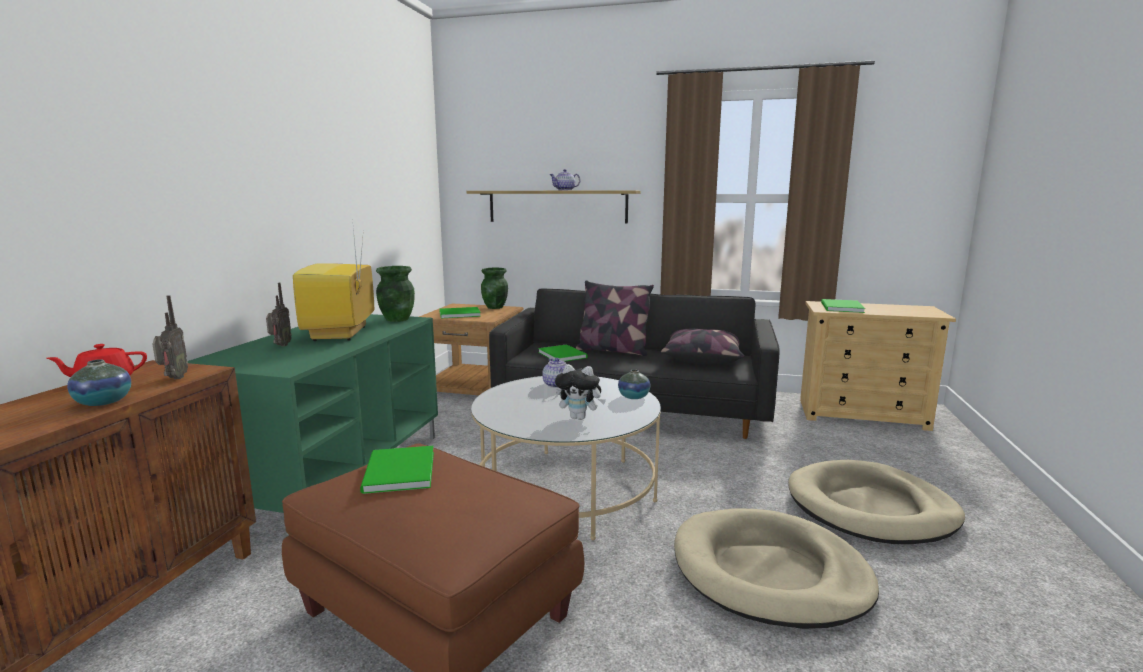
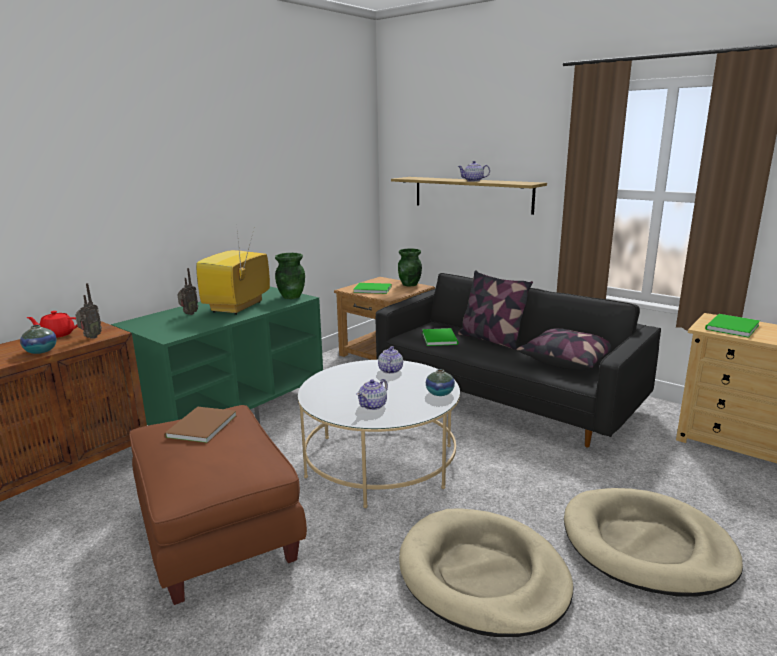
camera: 25 degrees right, 5 degrees up
green book [360,446,434,494] -> brown book [164,407,237,443]
plush toy [555,364,606,420] -> teapot [356,379,388,410]

